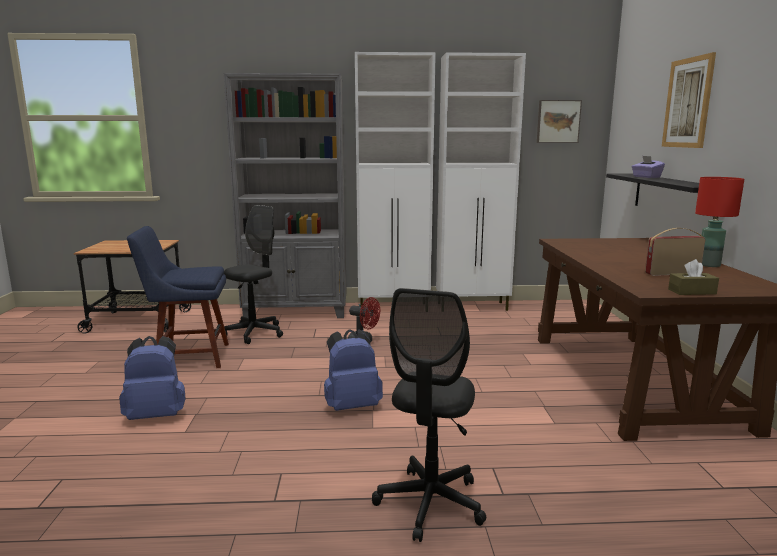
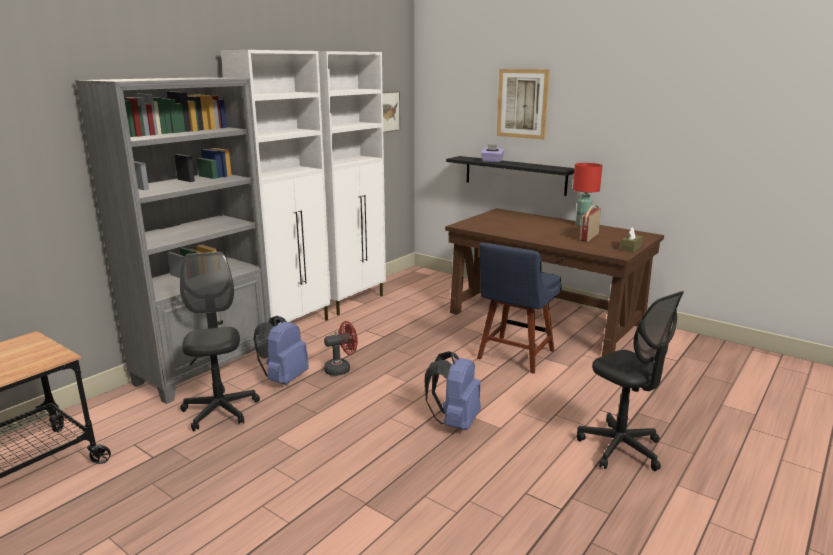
camera: 50 degrees left, 5 degrees up
blue backpack [119,336,186,420] -> blue backpack moved to [254,316,309,385]
blue chair [127,226,229,368] -> blue chair moved to [477,243,562,374]

